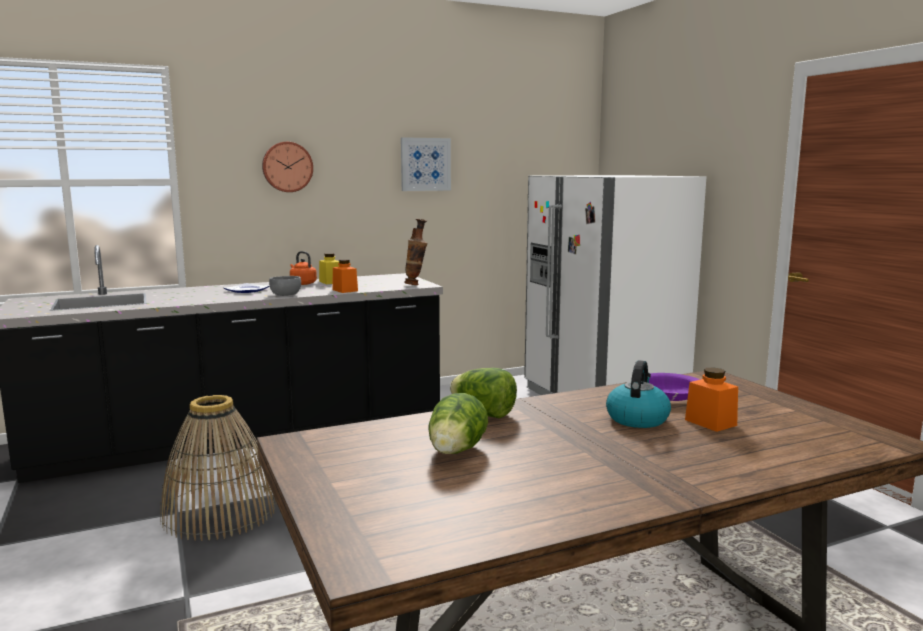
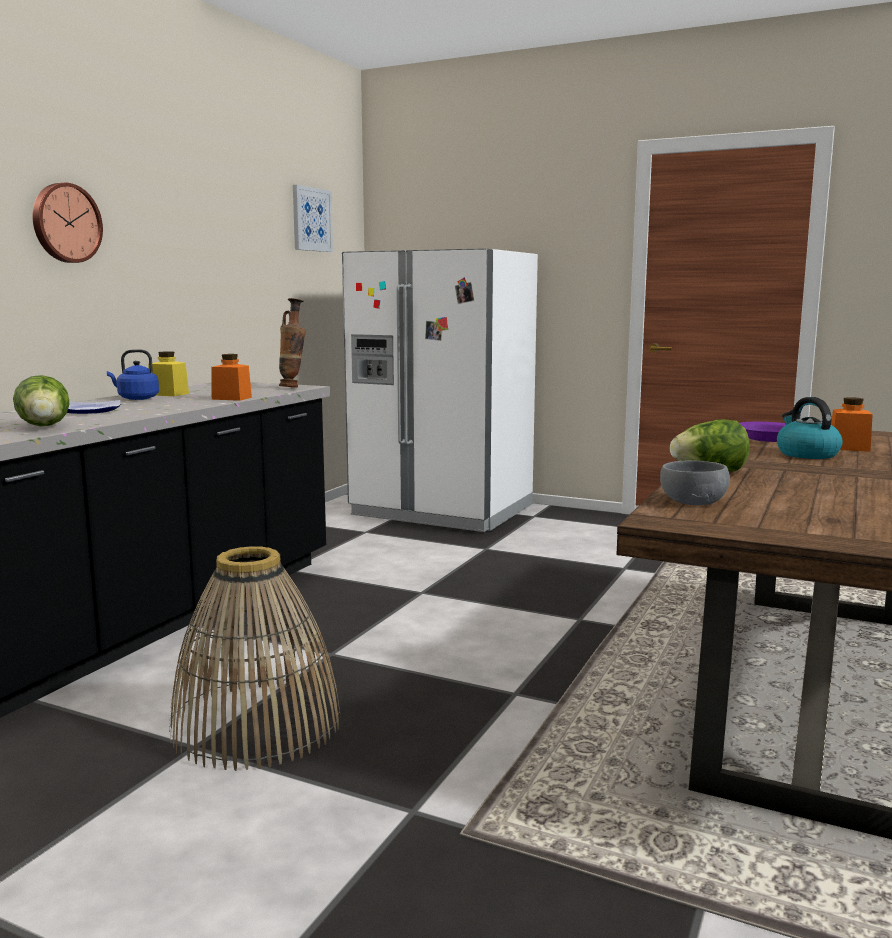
camera: 40 degrees left, 0 degrees up
grey bowl [269,276,301,296] -> grey bowl moved to [660,460,730,505]
orange kettle [290,251,317,285] -> blue kettle [107,349,159,400]
picture [401,137,451,191] -> picture moved to [293,185,333,252]
lettuce [428,393,488,454] -> lettuce moved to [13,375,70,426]

